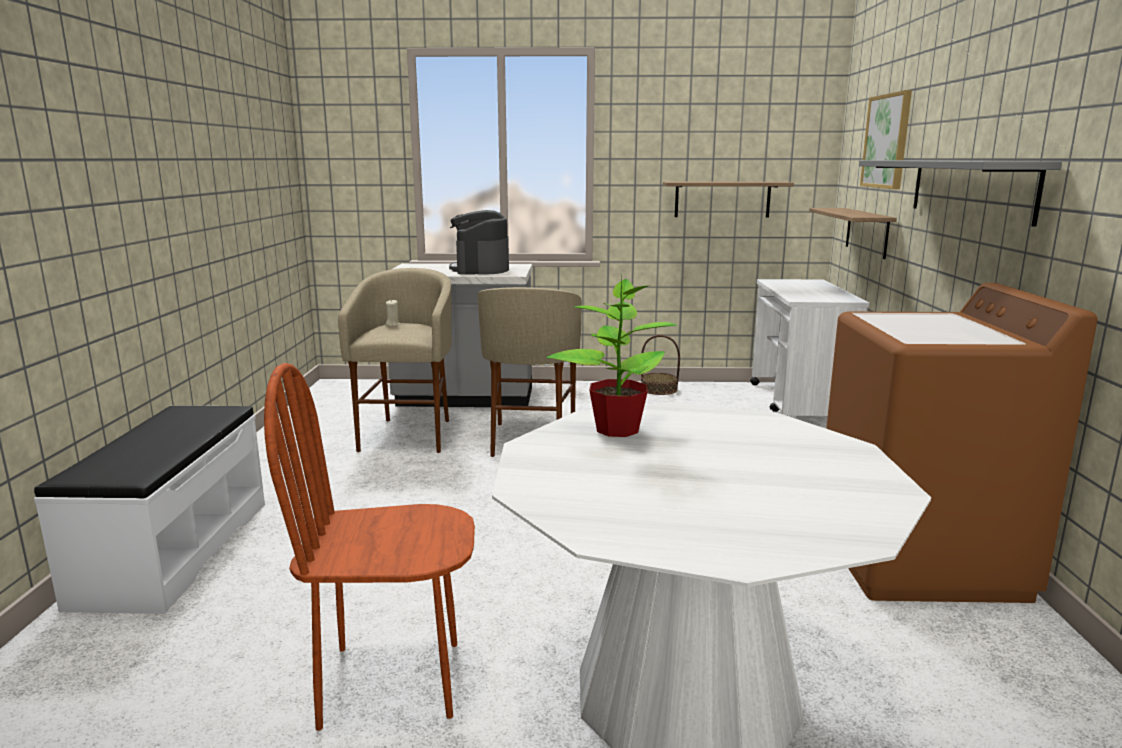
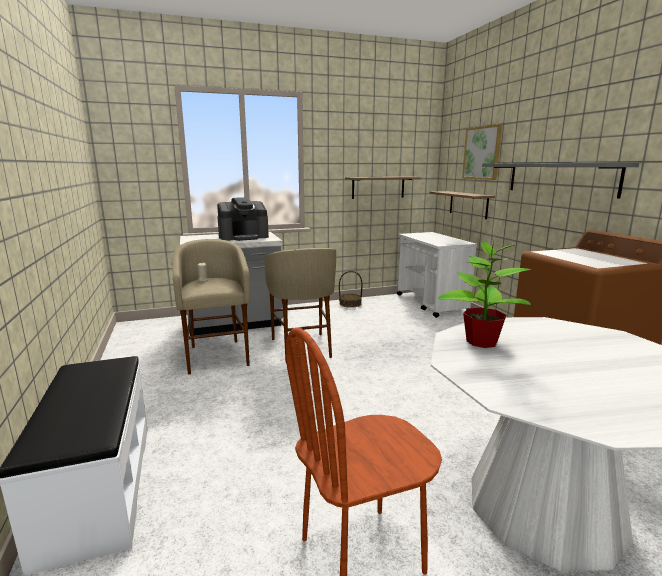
camera: 20 degrees left, 0 degrees up
coffee machine [449,210,509,275] -> coffee machine turned 90 degrees counterclockwise [217,197,269,241]

